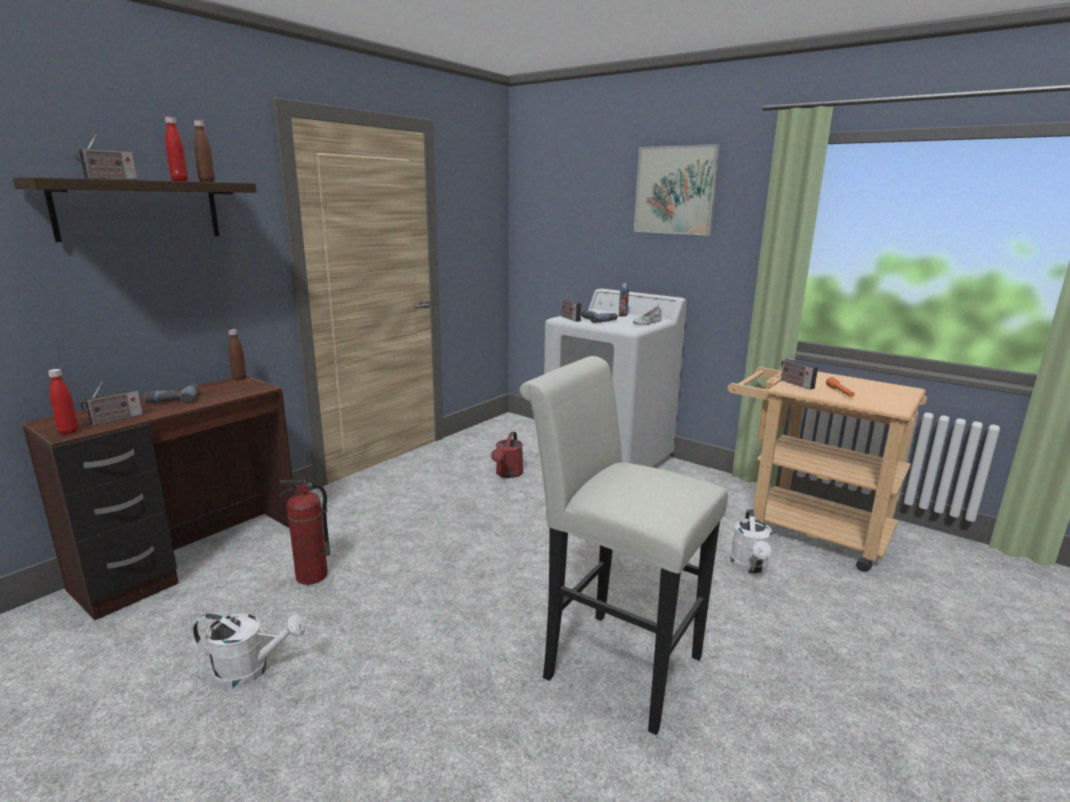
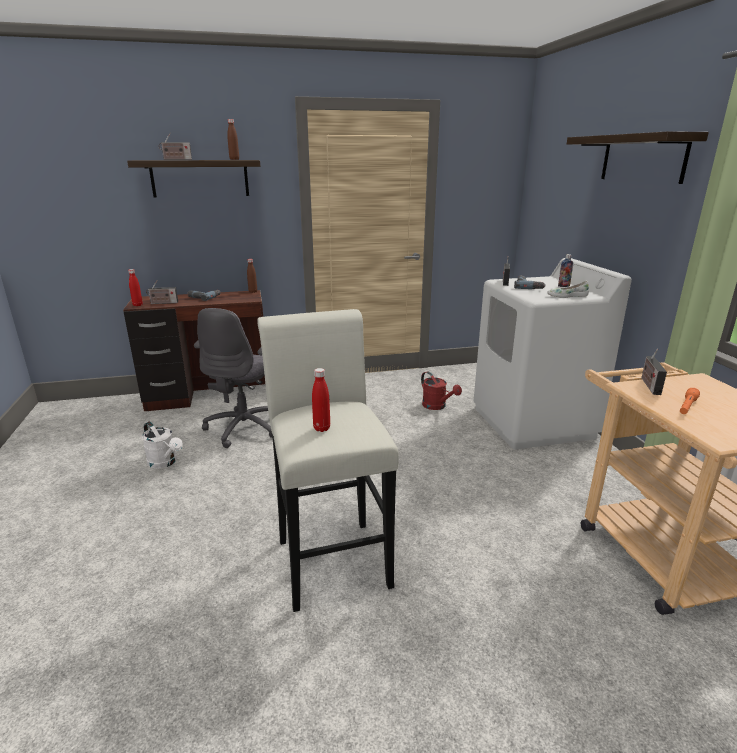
camera: 40 degrees right, 5 degrees up
red bottle [165,117,188,181] -> red bottle moved to [312,368,330,432]
fire extinguisher [280,480,330,585] -> grey office chair [194,308,272,448]
red watering can [491,432,523,478] -> red watering can turned 90 degrees counterclockwise [421,371,462,410]
picture [634,144,720,236] -> shelf [567,131,709,184]
white watering can [730,509,772,573] -> none

